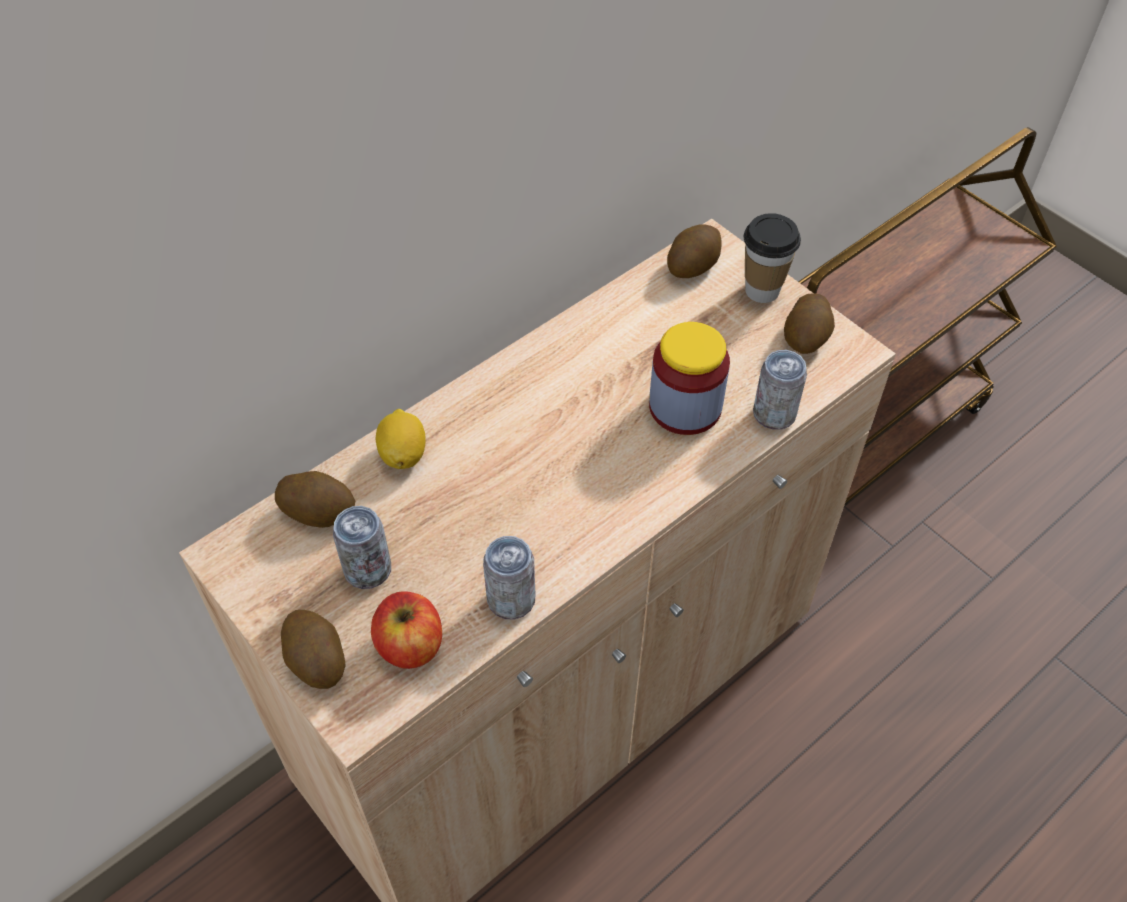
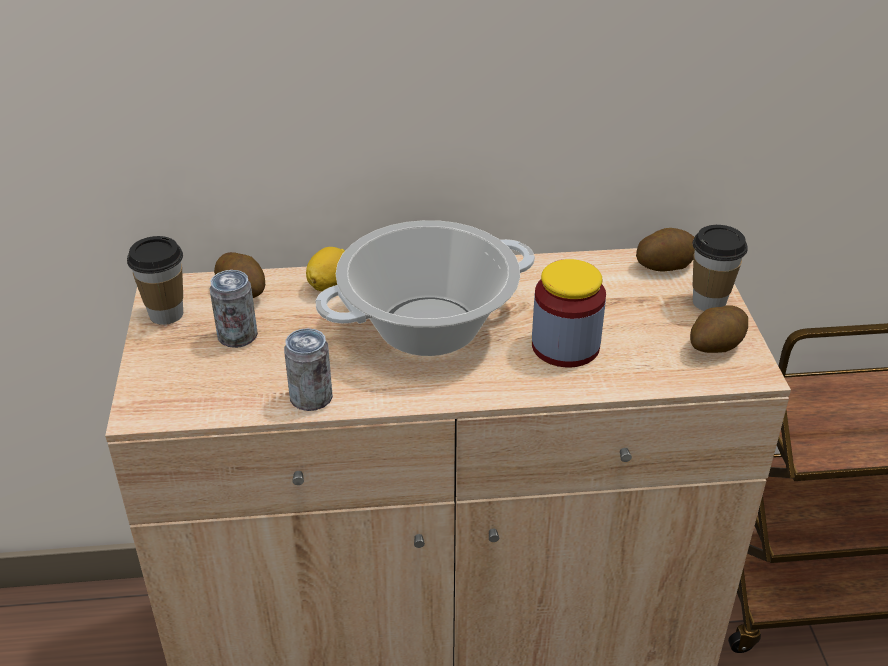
camera: 35 degrees right, 15 degrees down
potato [281,610,346,689] -> none
apple [371,591,442,669] -> none
can [753,350,807,430] -> none
none -> cup [127,236,183,325]
none -> cooking pot [315,220,535,356]

